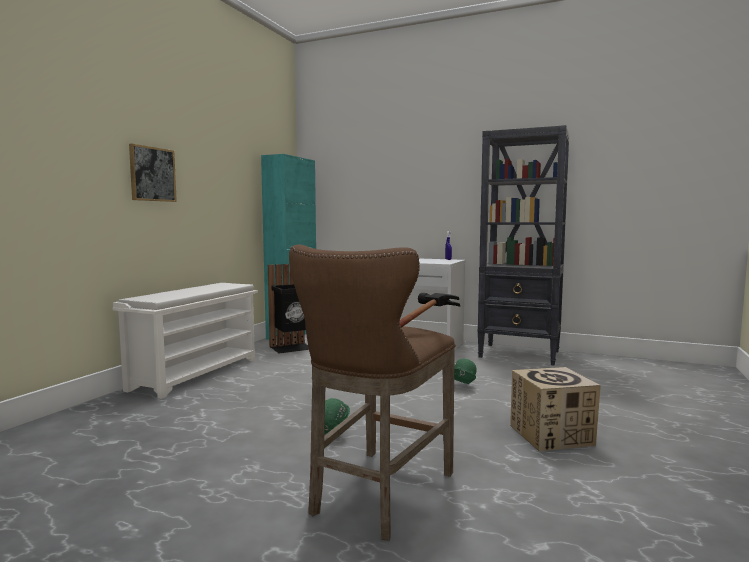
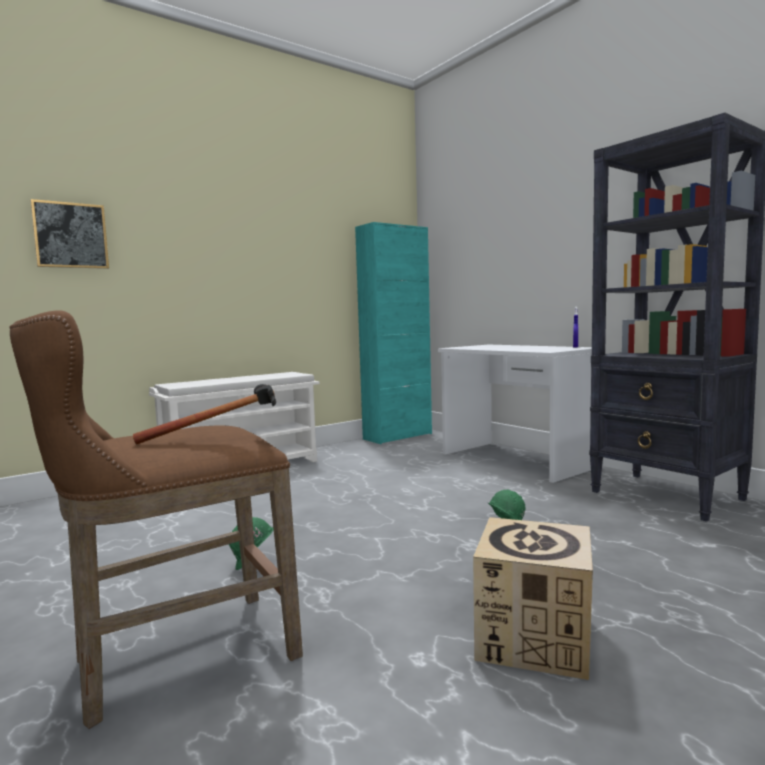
camera: 30 degrees right, 0 degrees up
picture [129,144,177,202] -> picture moved to [30,199,109,269]
black trash can [268,264,309,353] -> none

